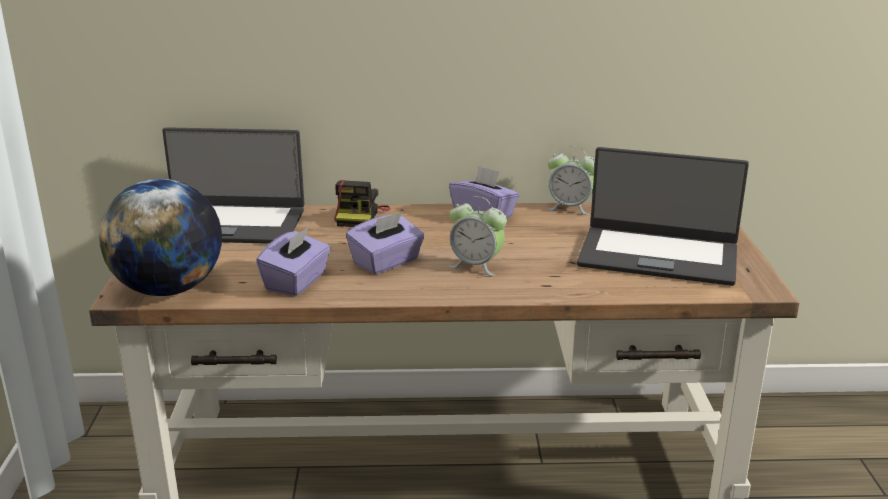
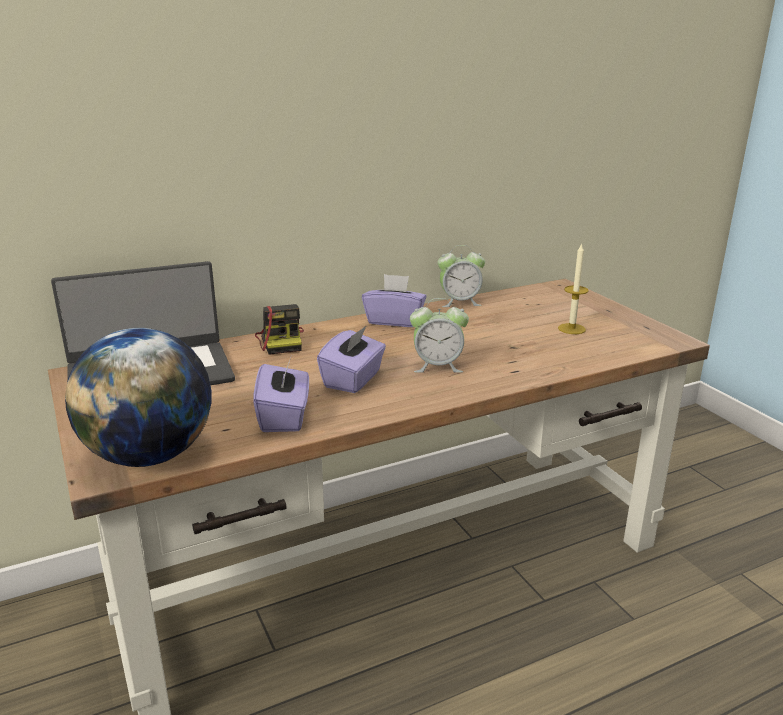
camera: 25 degrees left, 0 degrees up
laptop [577,147,749,286] -> candle [558,243,589,334]

